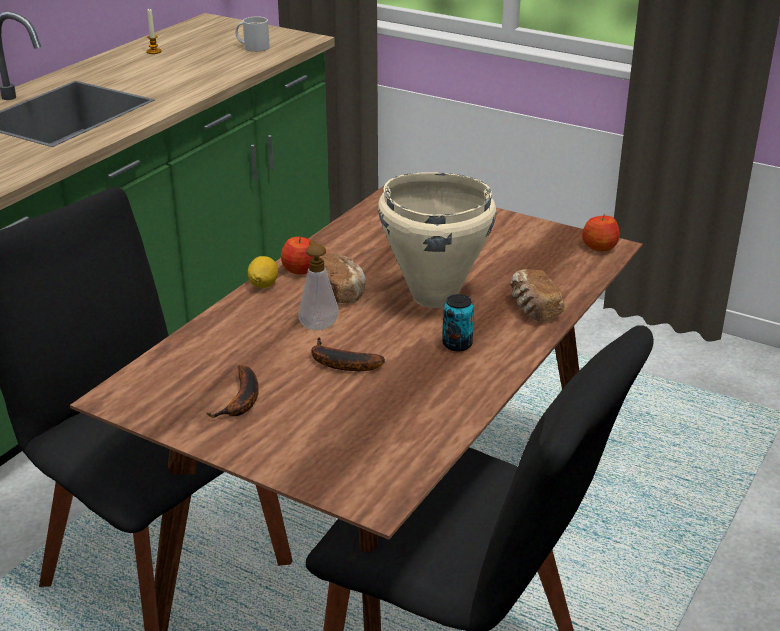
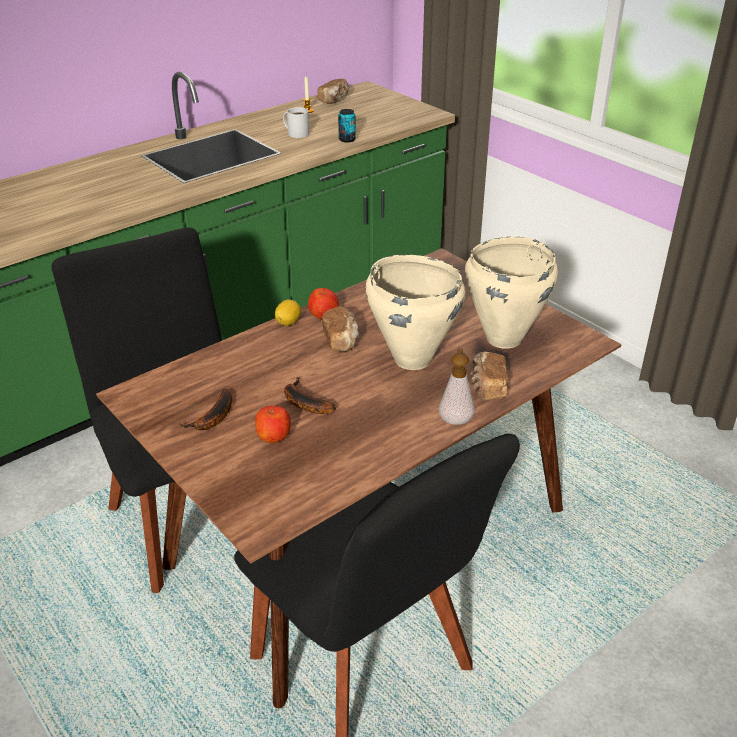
camera: 20 degrees right, 5 degrees up
white mug [235,16,270,52] -> white mug moved to [283,107,309,138]
soap dispenser [298,240,339,330] -> soap dispenser moved to [438,348,475,425]
can [442,294,474,351] -> can moved to [338,109,356,143]
apple [582,216,620,251] -> apple moved to [255,406,291,443]
none -> bread [317,79,349,104]
none -> beige cooking pot [465,237,558,349]

